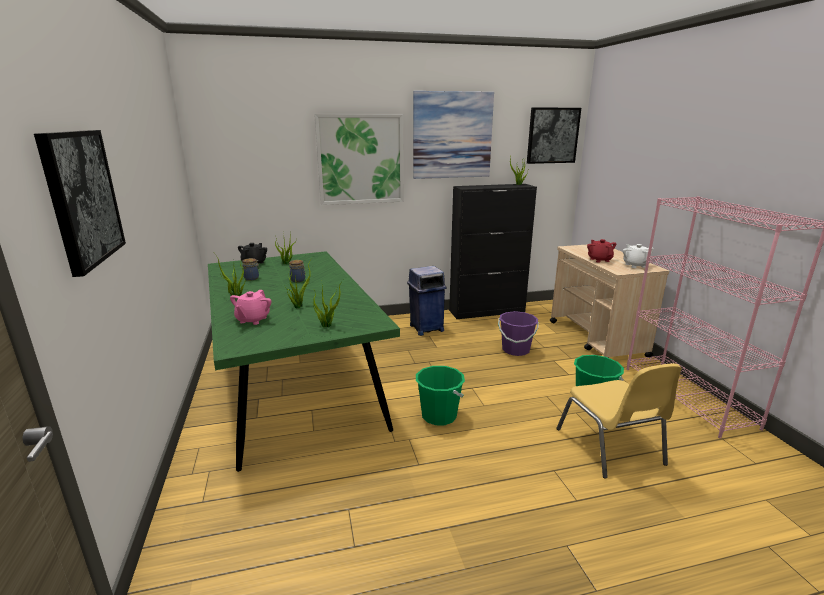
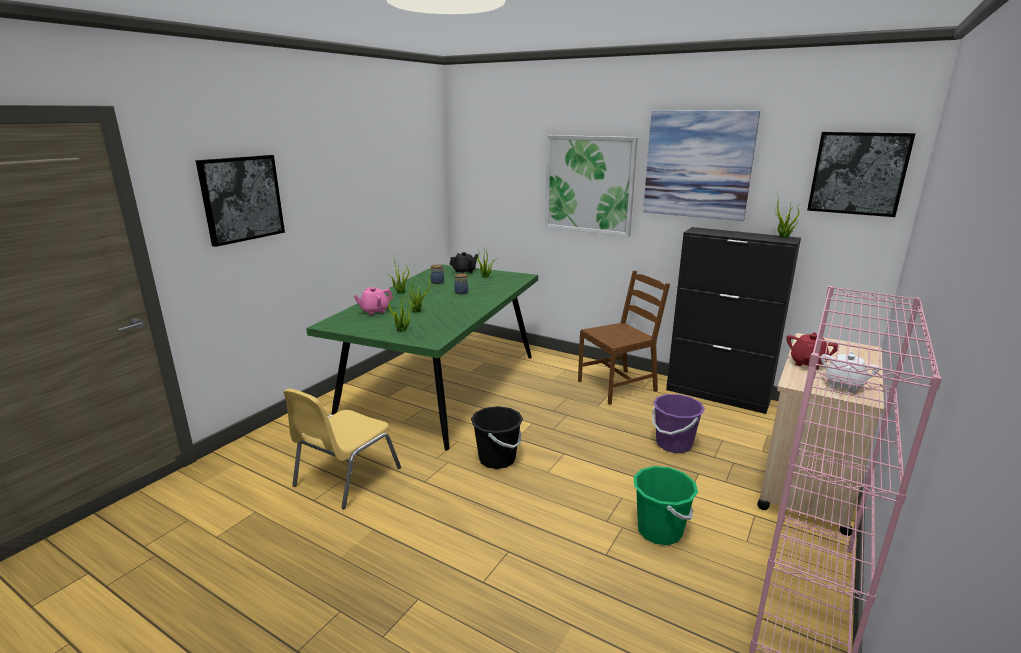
camera: 45 degrees right, 0 degrees up
blue trash can [407,266,447,336] -> brown chair [578,271,670,405]
green bucket [416,366,465,425] -> black bucket [471,406,523,469]
yellow chair [557,363,682,479] -> yellow chair moved to [283,389,401,509]

